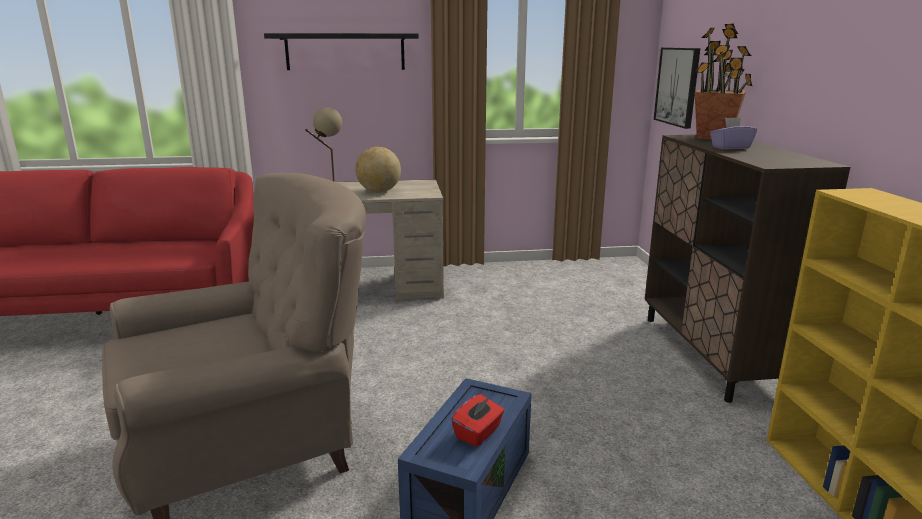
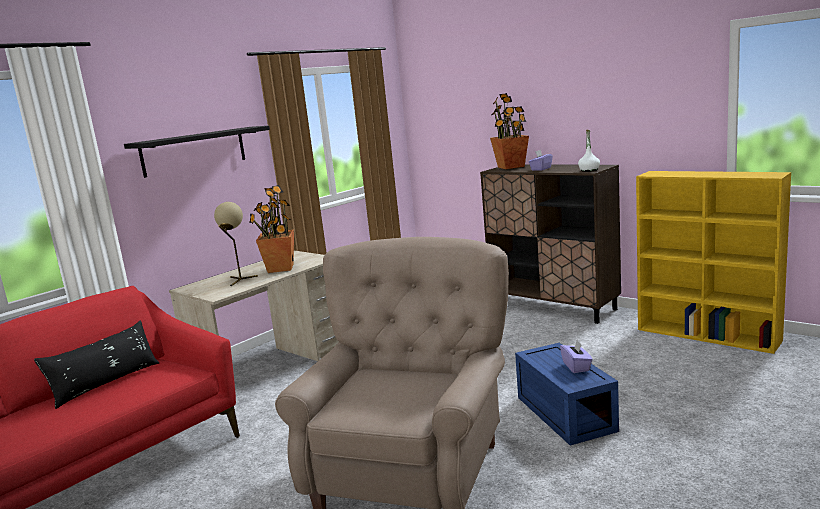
camera: 40 degrees left, 5 degrees down
globe [355,147,401,193] -> potted plant [249,185,294,273]
red tissue box [451,394,504,447] -> purple tissue box [560,340,593,373]
picture [654,48,701,129] -> none
none -> black pillow [34,320,159,409]
none -> white bottle [578,130,600,172]

